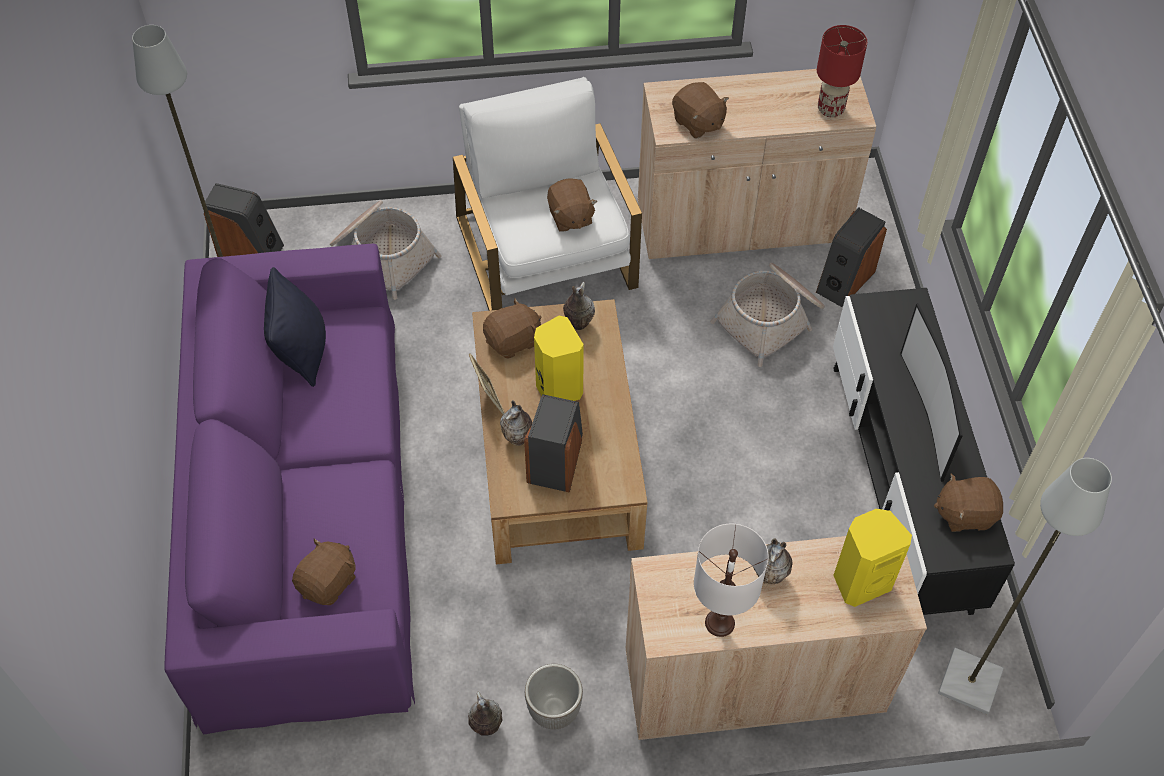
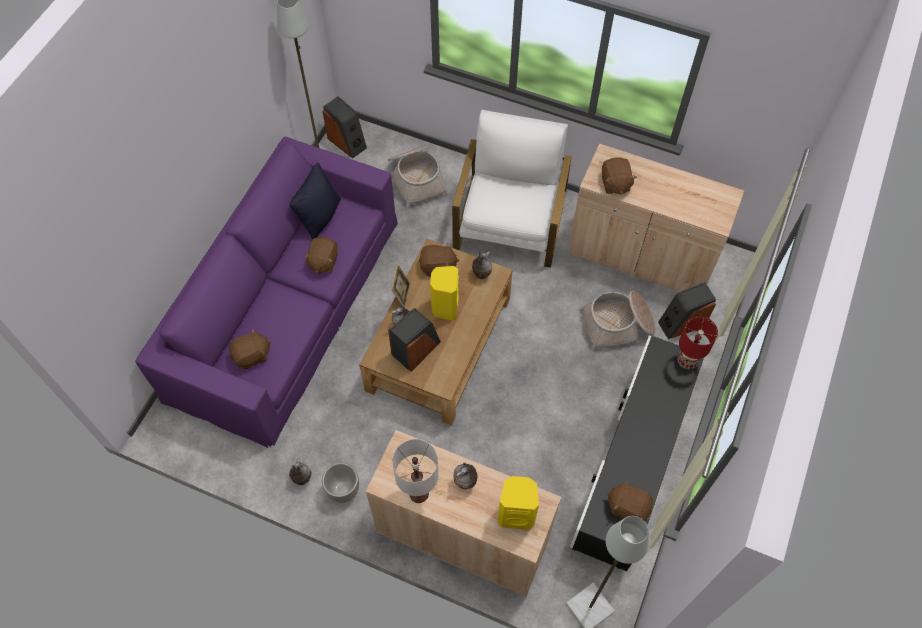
camera: 30 degrees right, 5 degrees up
brown plush toy [547,178,597,232] -> brown plush toy moved to [303,237,338,273]
red table lamp [817,25,867,118] -> red table lamp moved to [677,316,718,369]
television [900,303,963,482] -> none

